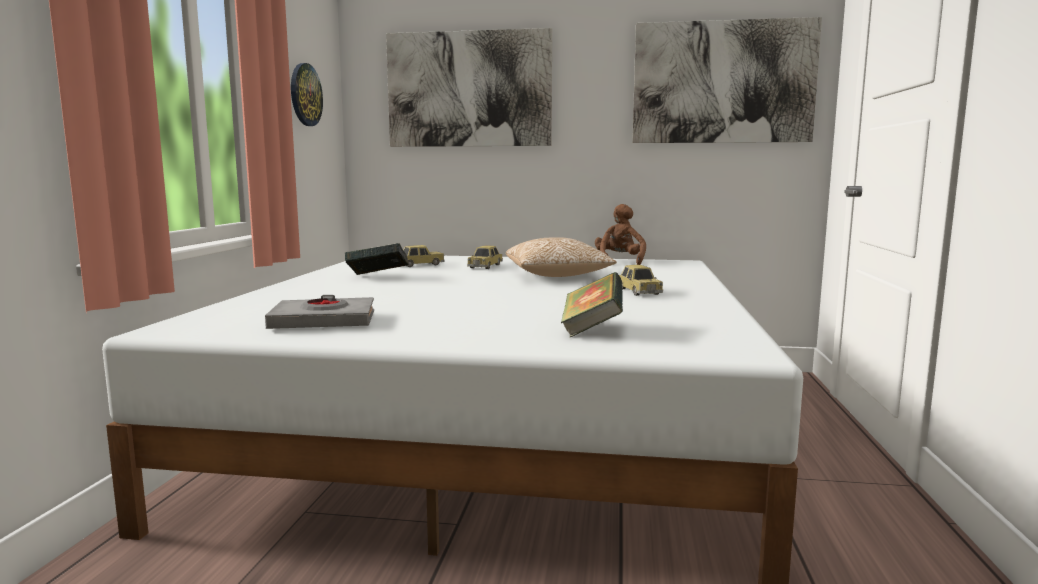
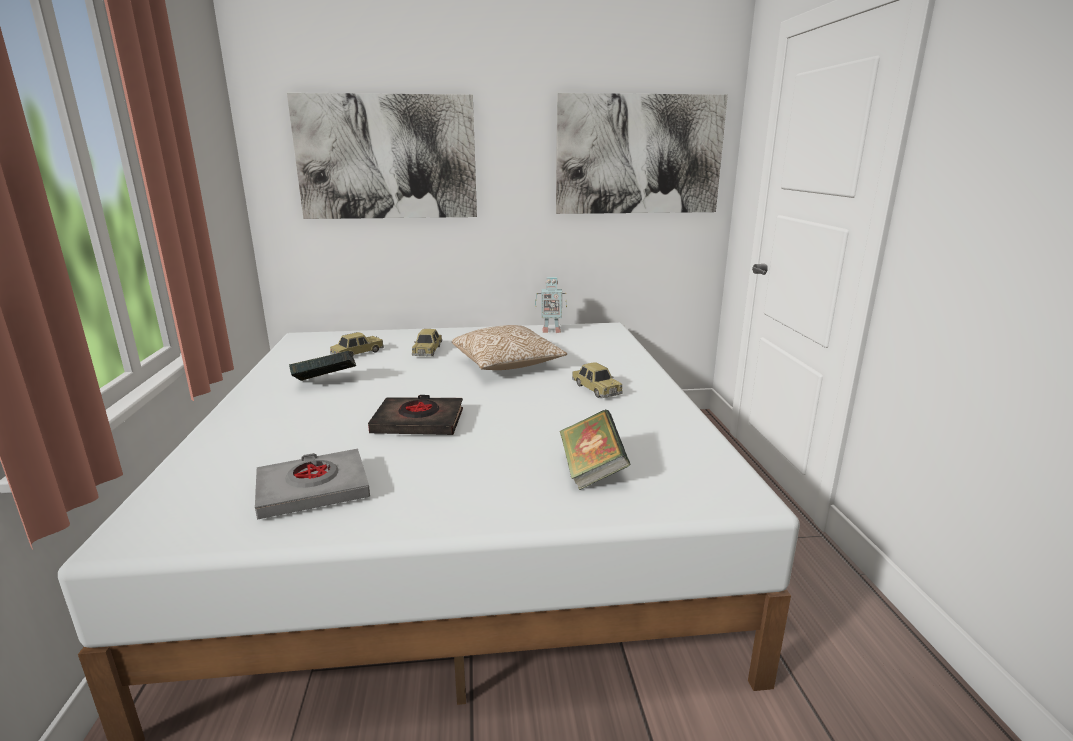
camera: 15 degrees left, 10 degrees up
wall clock [291,63,323,126] -> none
brown plush toy [595,204,646,265] -> toy robot [535,277,567,333]
none -> black book [368,395,463,435]

